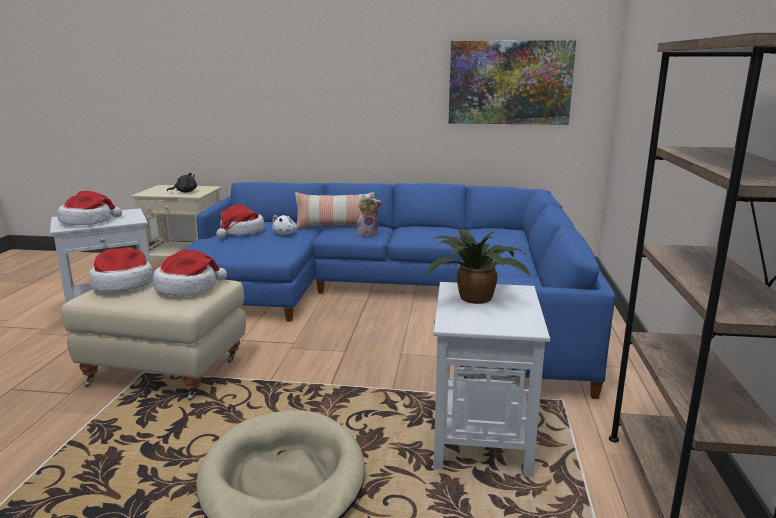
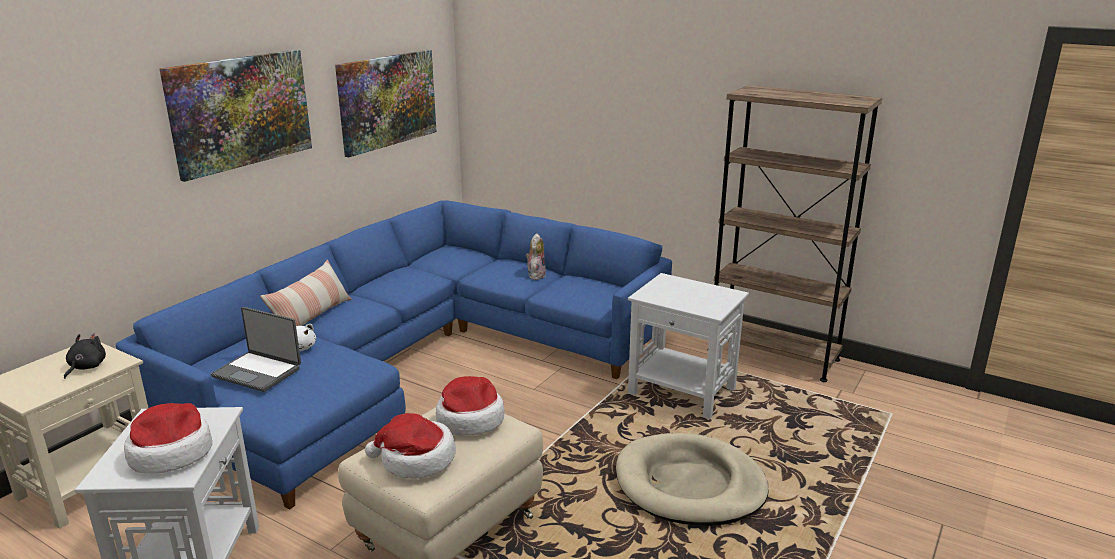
camera: 65 degrees left, 5 degrees up
hat [216,205,265,238] -> laptop [211,307,301,392]
plush toy [357,194,382,236] -> plush toy moved to [526,233,546,280]
potted plant [427,229,531,304] -> none
none -> picture [159,50,312,182]

